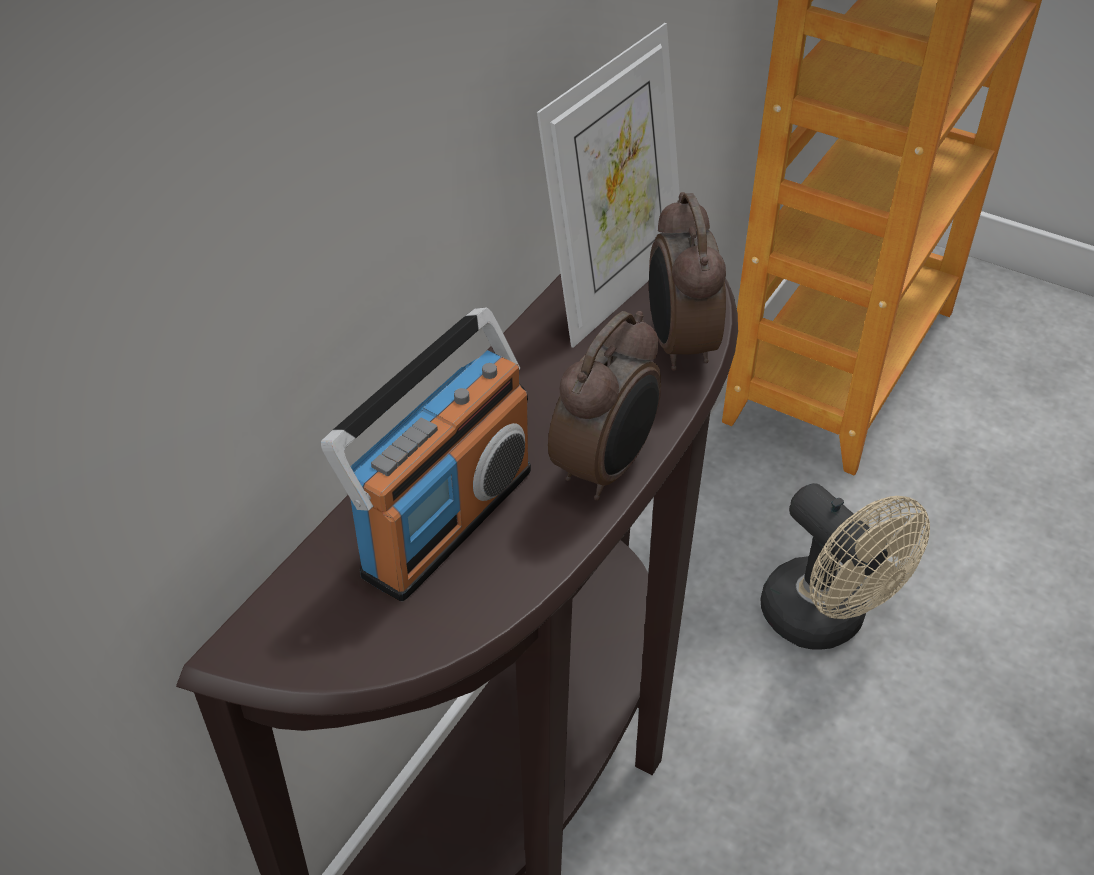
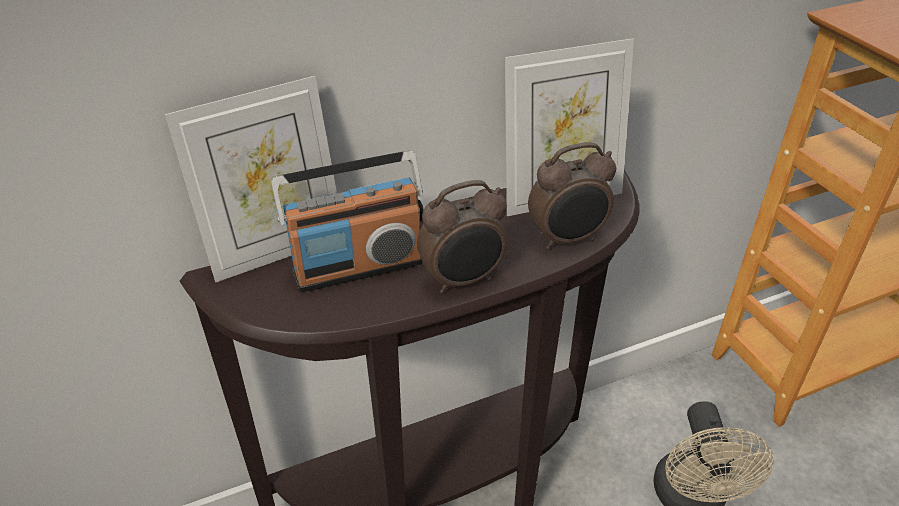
camera: 35 degrees right, 5 degrees down
alarm clock [649,192,726,371] -> alarm clock turned 135 degrees counterclockwise [528,142,616,250]
none -> picture frame [165,76,337,282]

